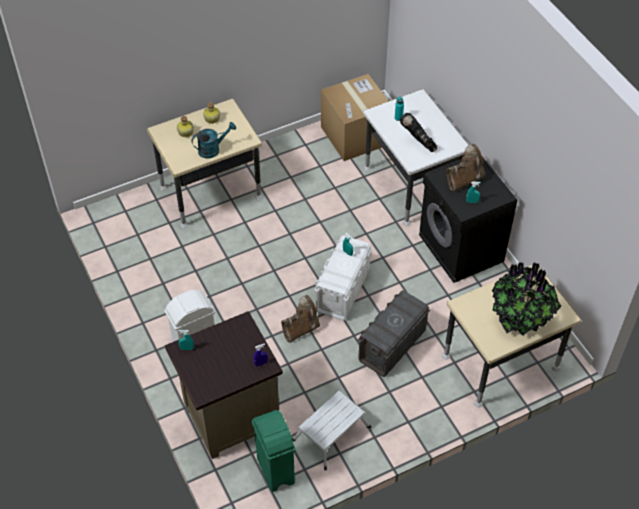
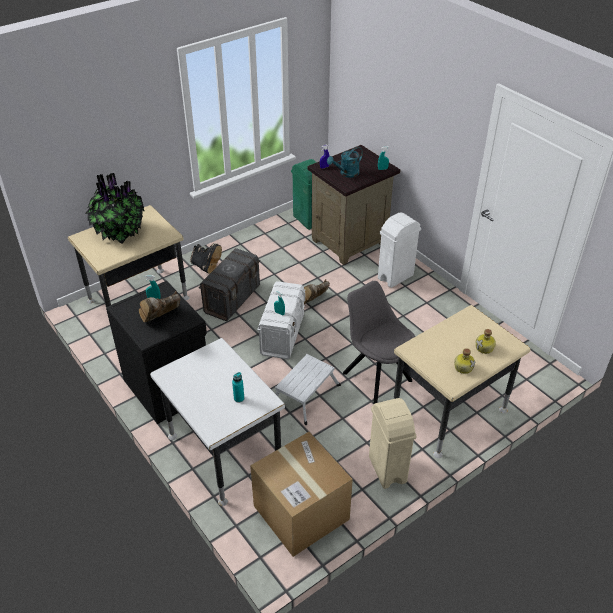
camera: 170 degrees right, 10 degrees down
turquoise watering can [191,122,236,159] -> turquoise watering can moved to [327,147,363,178]
white step ladder [292,390,371,470] -> white step ladder moved to [275,354,341,425]
black boot [400,113,437,152] -> black boot moved to [190,243,222,274]
none -> grey chair [343,281,415,404]
none -> beige trash can [369,398,417,489]

